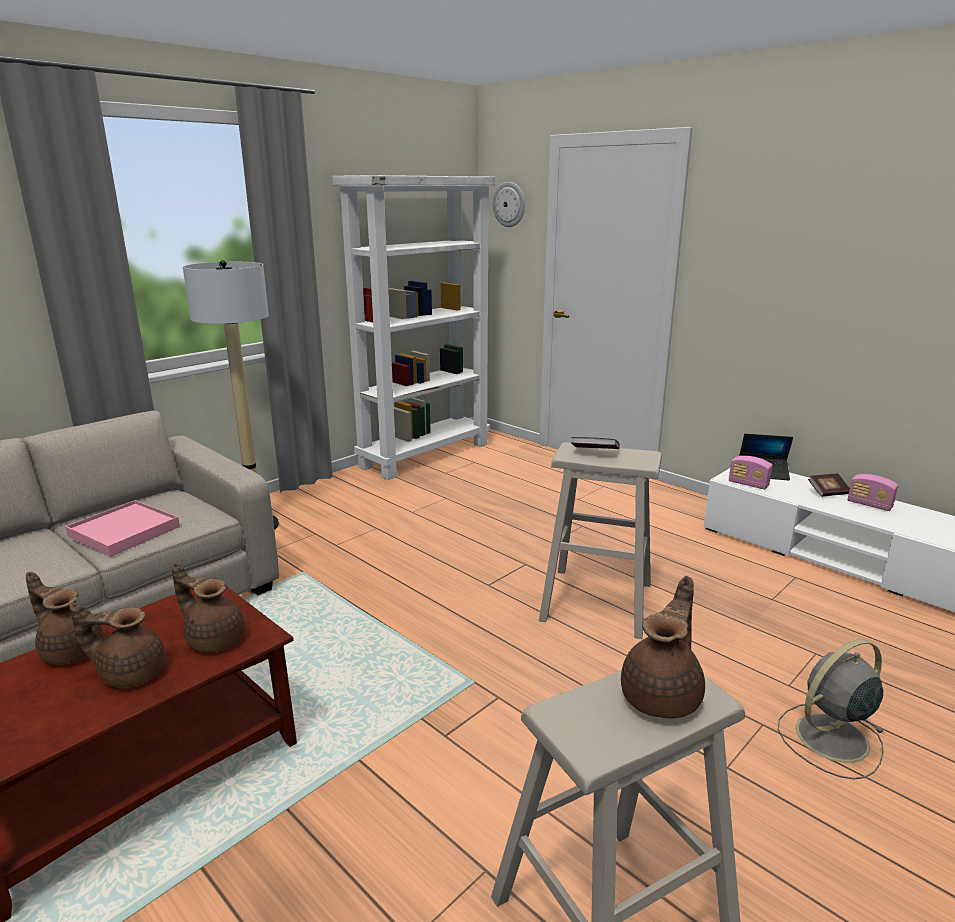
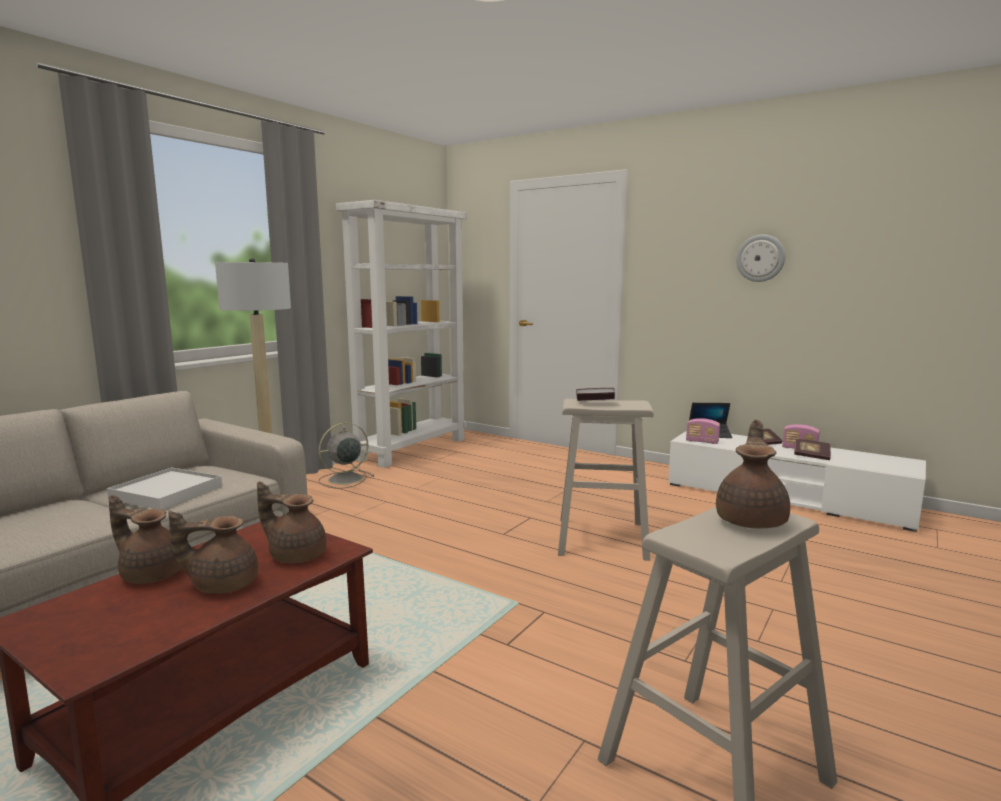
camera: 10 degrees left, 10 degrees down
pink tray [65,500,180,557] -> white tray [107,468,222,509]
wall clock [493,182,525,227] -> wall clock moved to [736,235,785,282]
grey fan [778,639,884,779] -> grey fan moved to [319,423,374,489]
none -> book [794,439,831,460]

